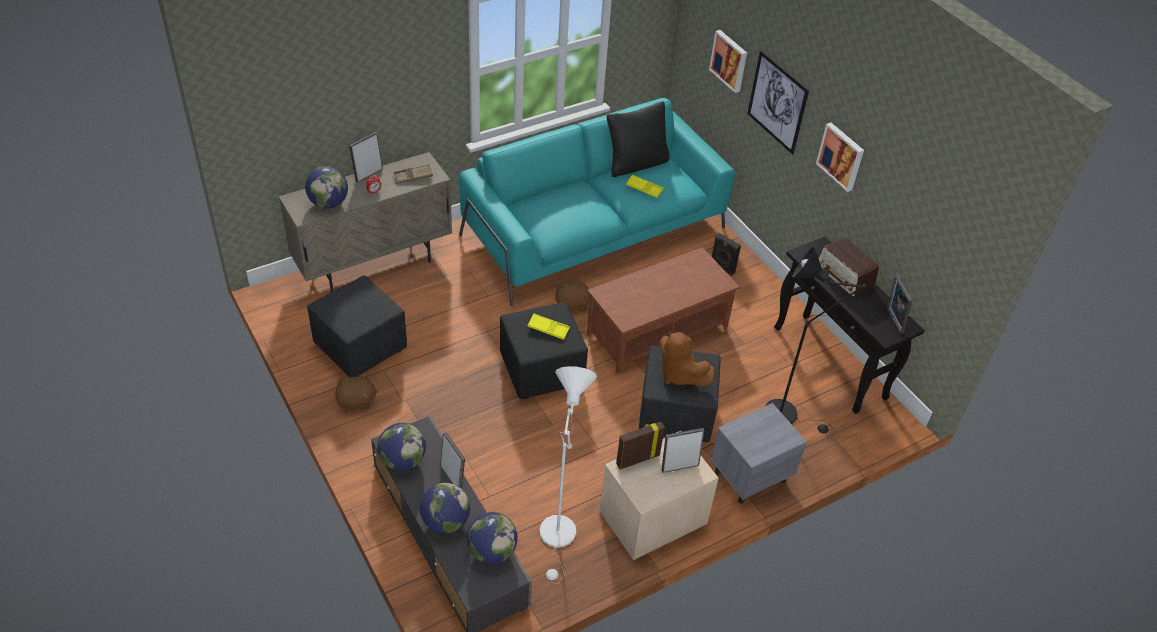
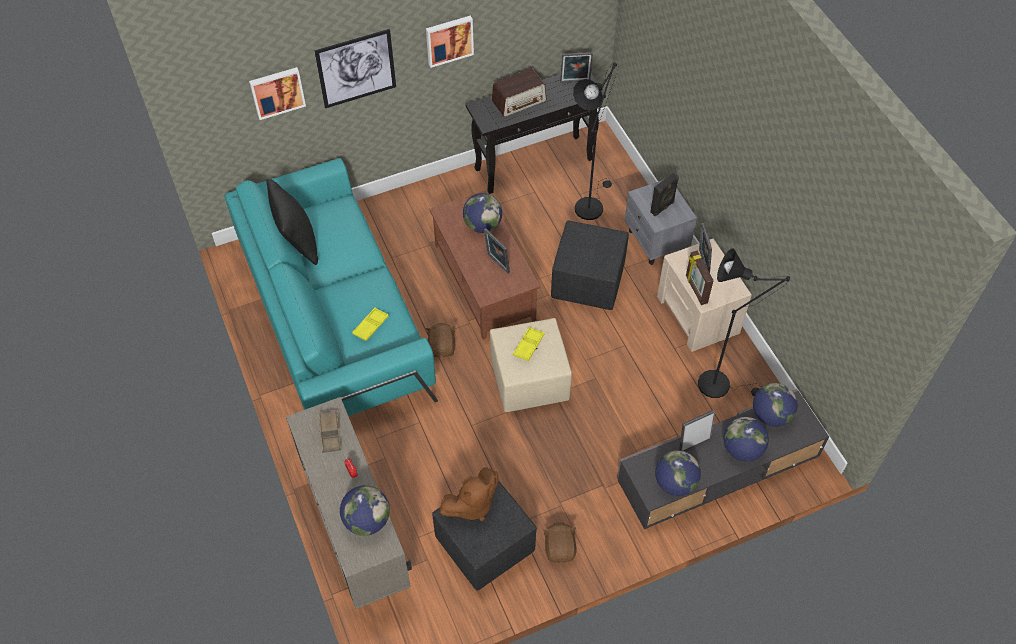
camera: 80 degrees left, 10 degrees up
picture frame [349,132,383,183] -> picture frame moved to [484,228,510,274]
black ottoman [500,302,588,399] -> beige ottoman [490,318,572,412]
white floor lamp [540,366,597,584] -> black floor lamp [698,249,790,398]
yellow tray [626,175,663,198] -> yellow tray moved to [352,308,389,341]
brown plush toy [660,330,715,386] -> brown plush toy moved to [439,467,498,521]
black speaker [712,233,741,276] -> black speaker moved to [650,173,679,216]
none -> globe [463,193,502,233]

